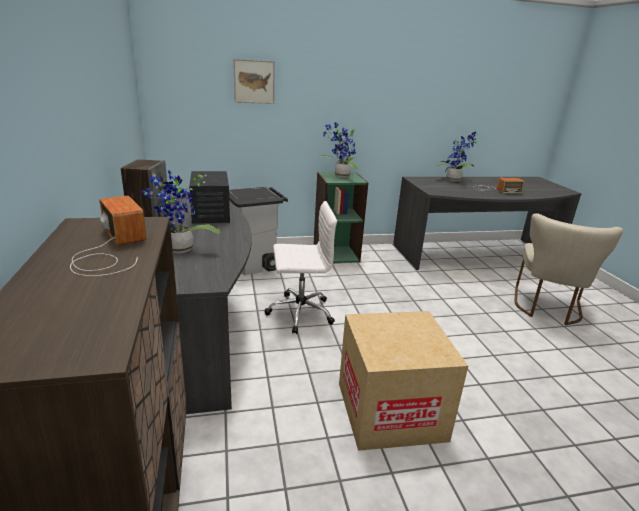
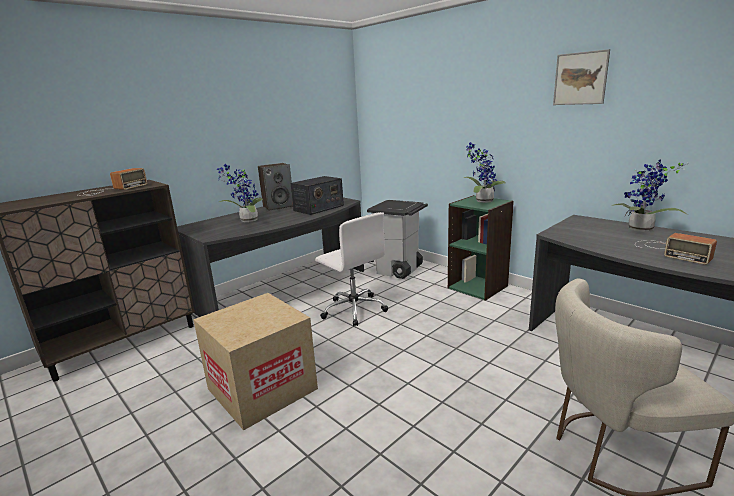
camera: 60 degrees right, 5 degrees down
picture [233,59,275,104] -> picture moved to [553,49,610,105]

